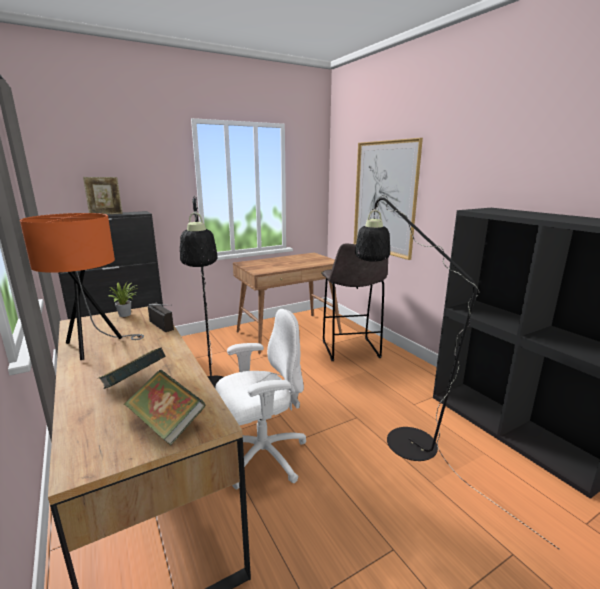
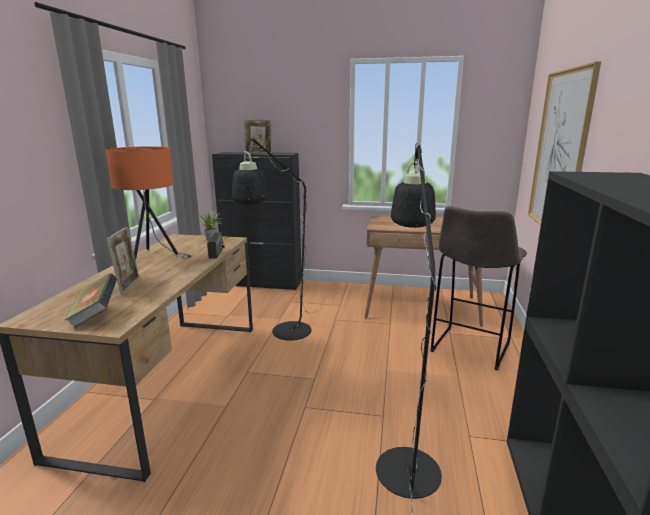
camera: 40 degrees right, 0 degrees up
book [99,348,166,389] -> picture frame [106,227,140,295]
white office chair [215,309,306,489] -> none

